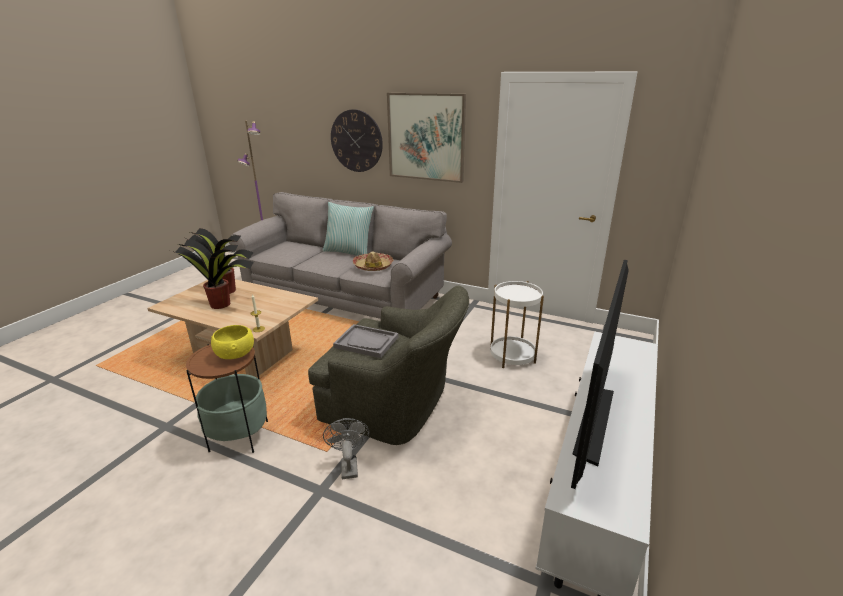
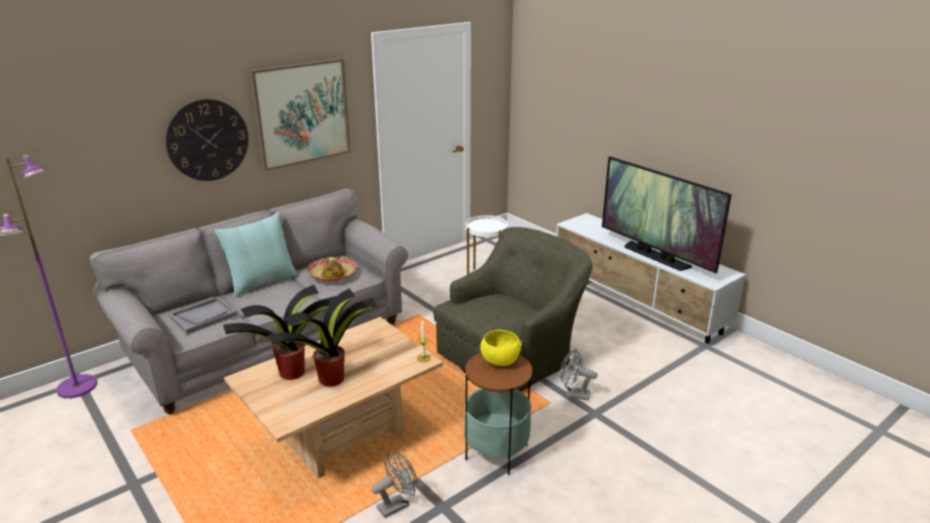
camera: 65 degrees left, 0 degrees up
grey tray [333,324,398,358] -> grey tray moved to [169,297,237,334]
none -> grey fan [372,451,417,518]

